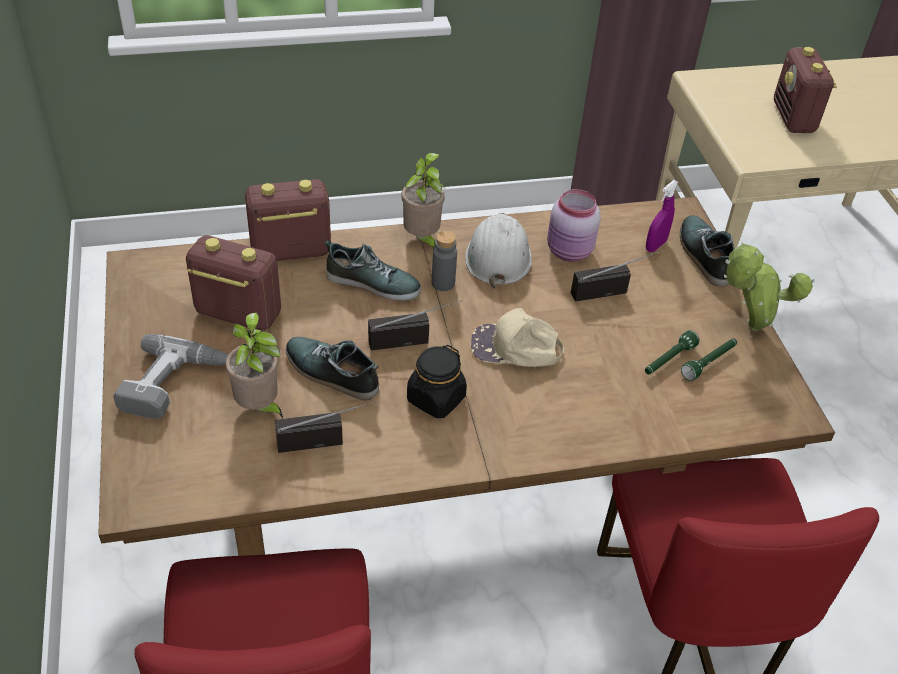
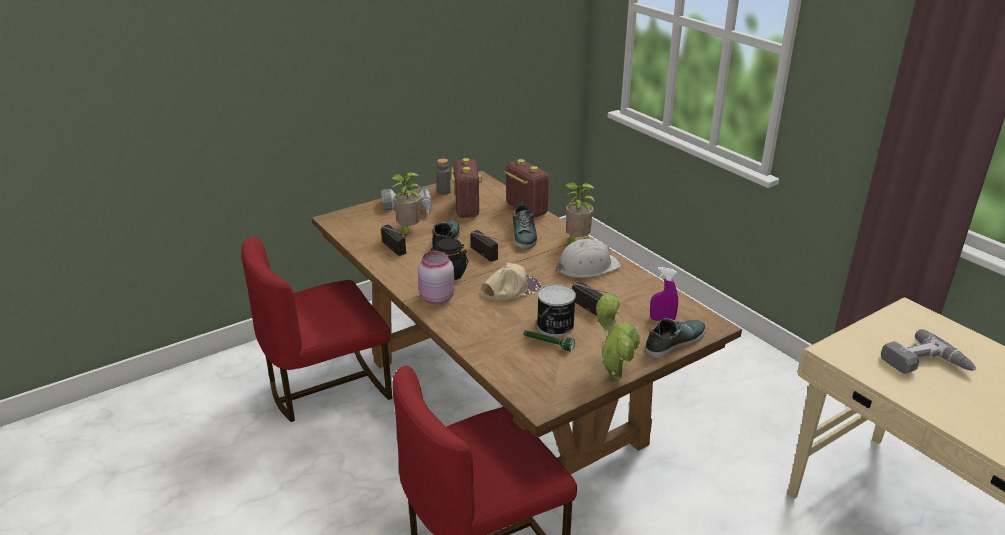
camera: 70 degrees right, 15 degrees down
grey bottle [432,231,457,291] -> grey bottle moved to [436,159,450,195]
beige cap [471,308,564,367] -> beige cap turned 75 degrees clockwise [482,263,541,301]
pink jar [547,189,601,262] -> pink jar moved to [418,251,455,304]
green flashlight [681,338,737,381] -> none
radio [774,47,837,133] -> power drill [881,329,976,374]
none -> can [537,284,576,336]

